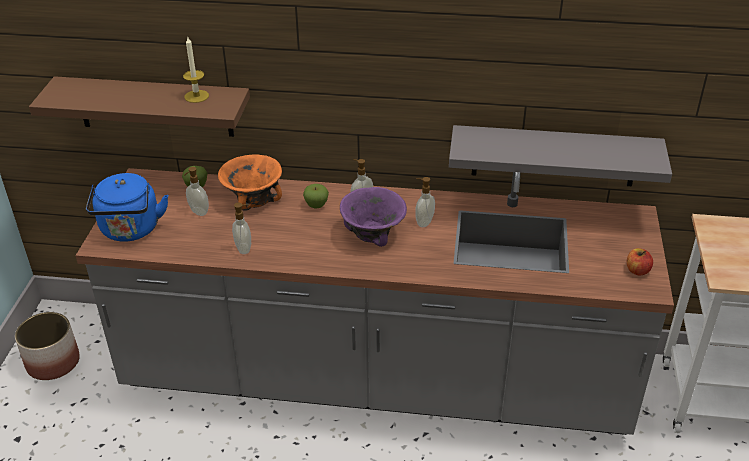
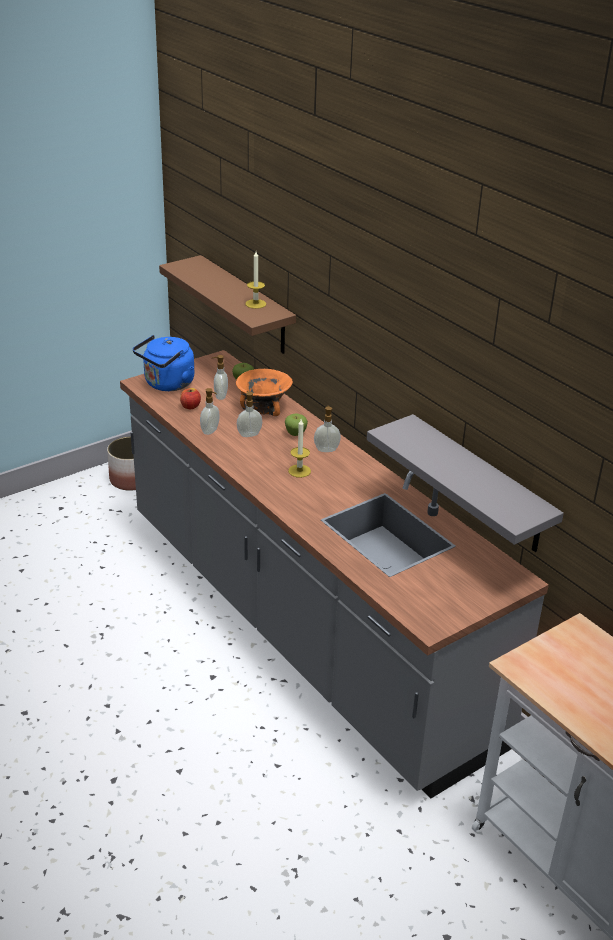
camera: 45 degrees right, 5 degrees down
purple bowl [340,187,407,247] -> candle [288,419,311,478]
soap dispenser [415,177,435,227] -> soap dispenser moved to [237,391,262,437]
apple [627,248,653,275] -> apple moved to [180,388,201,409]

